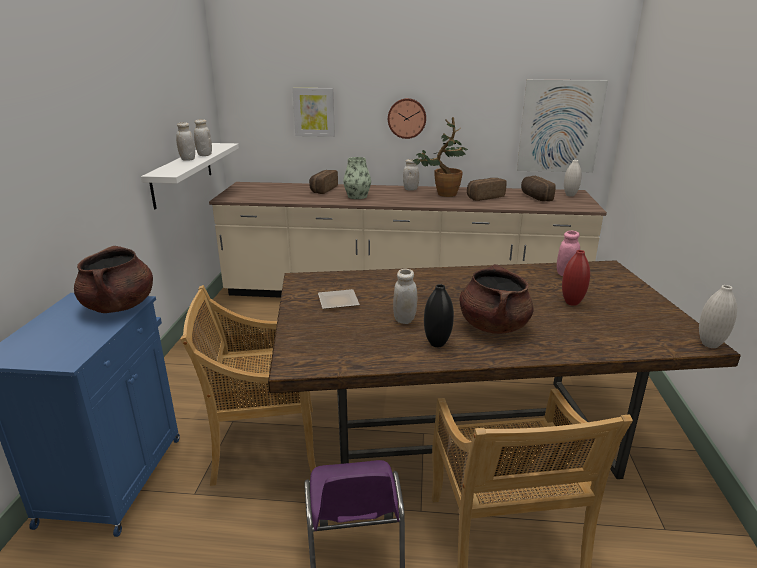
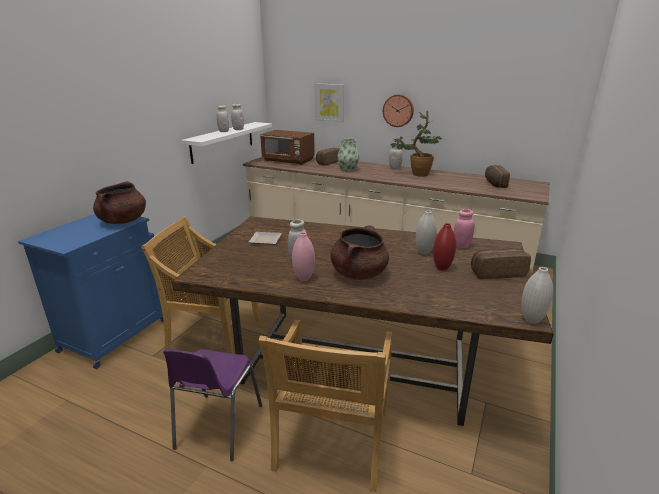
camera: 20 degrees right, 0 degrees up
black vase [424,284,454,347] -> pink vase [292,232,315,281]
bread [467,178,506,201] -> bread moved to [471,248,531,279]
picture [517,80,608,173] -> none
white vase [564,160,582,197] -> white vase moved to [416,210,437,255]
none -> brown microwave [260,130,315,165]

